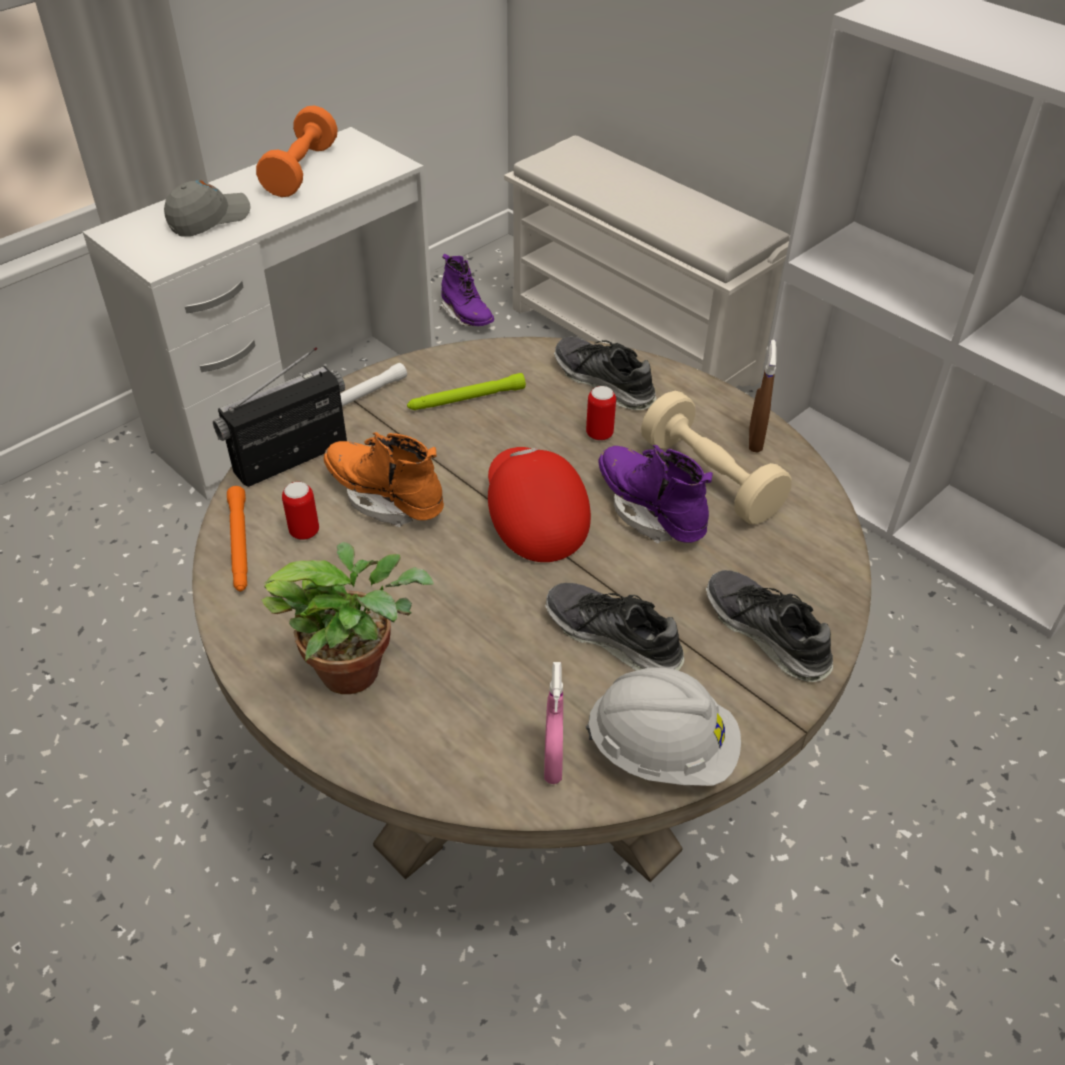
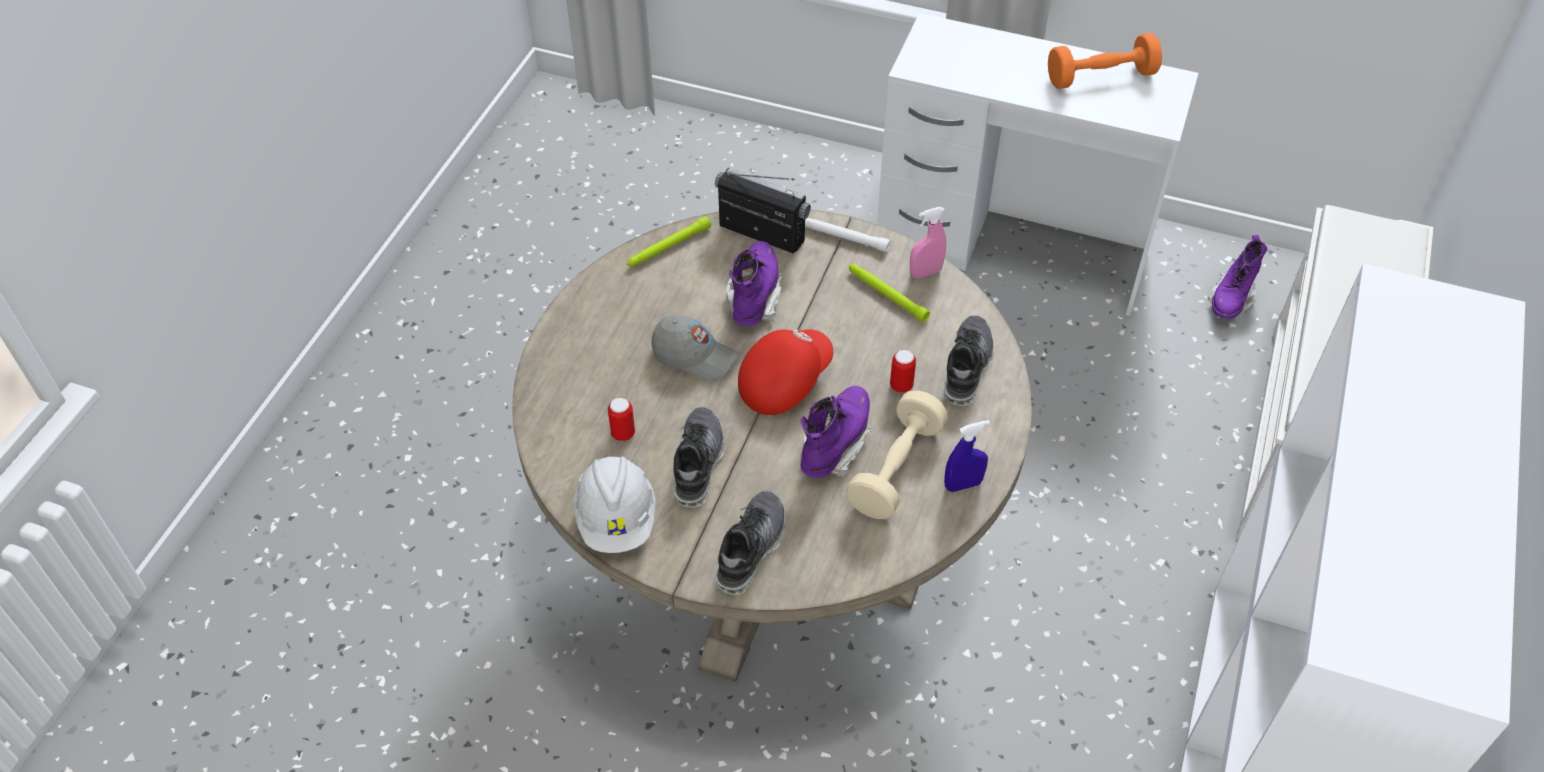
camera: 65 degrees right, 5 degrees up
grey cap [164,180,251,237] -> grey cap moved to [651,316,738,382]
orange flashlight [227,486,248,592] -> green flashlight [627,216,711,266]
potted plant [261,542,434,694] -> none
can [282,482,319,540] -> can moved to [608,398,635,441]
orange boot [324,432,444,527] -> purple boot [727,241,783,326]
pink spray bottle [544,662,563,784] -> pink spray bottle moved to [910,207,946,278]
brown spray bottle [749,340,777,452] -> blue spray bottle [944,420,990,492]

